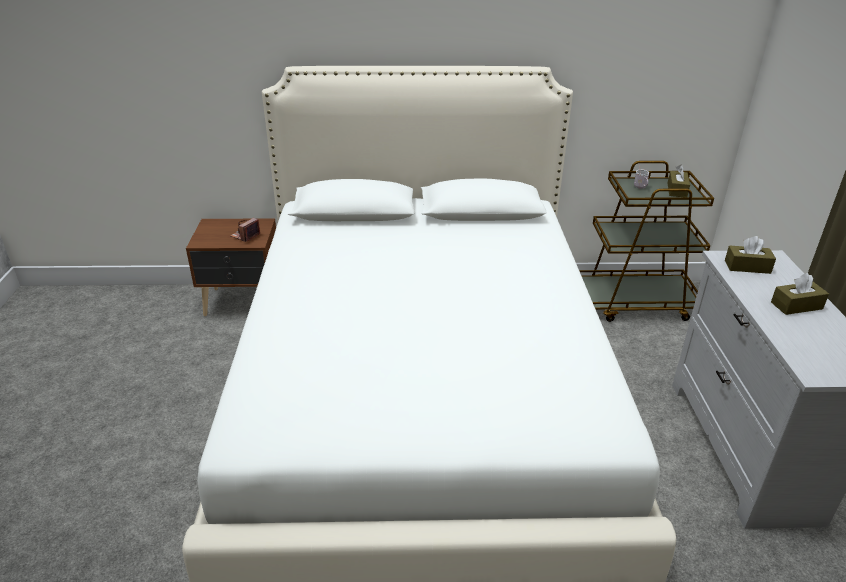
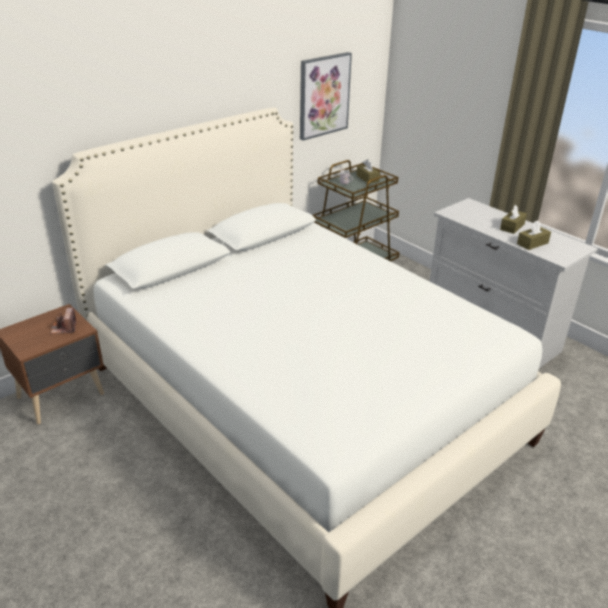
camera: 40 degrees left, 0 degrees up
brown tissue box [725,236,776,274] -> brown tissue box moved to [517,220,551,250]
none -> picture [300,52,352,141]

